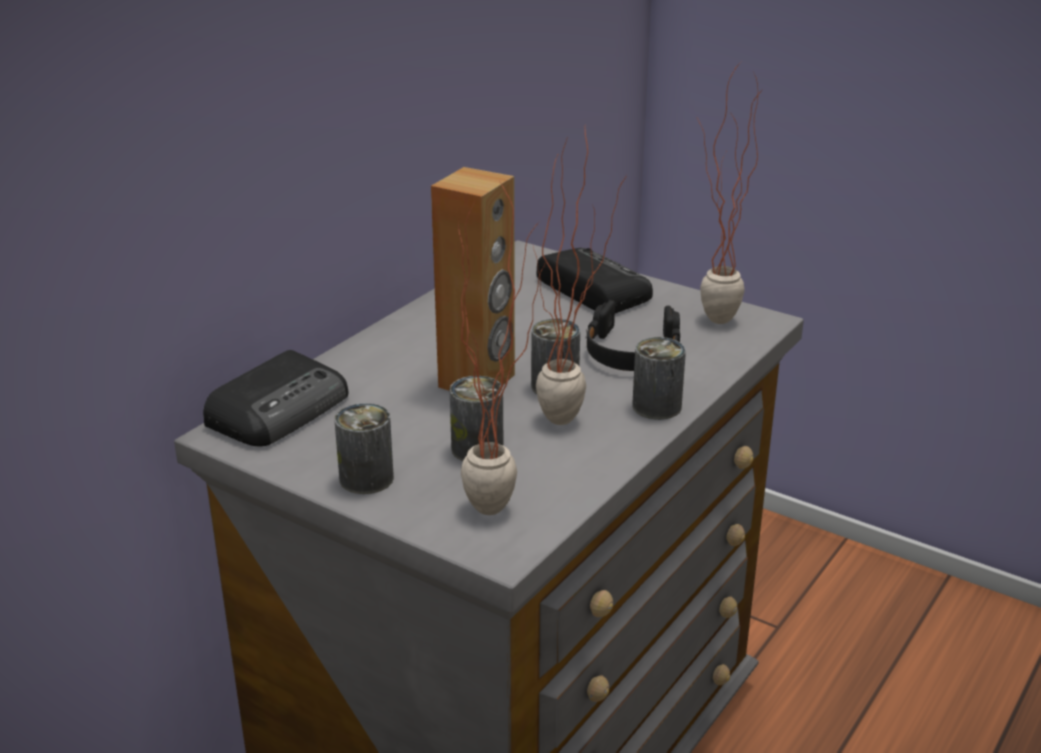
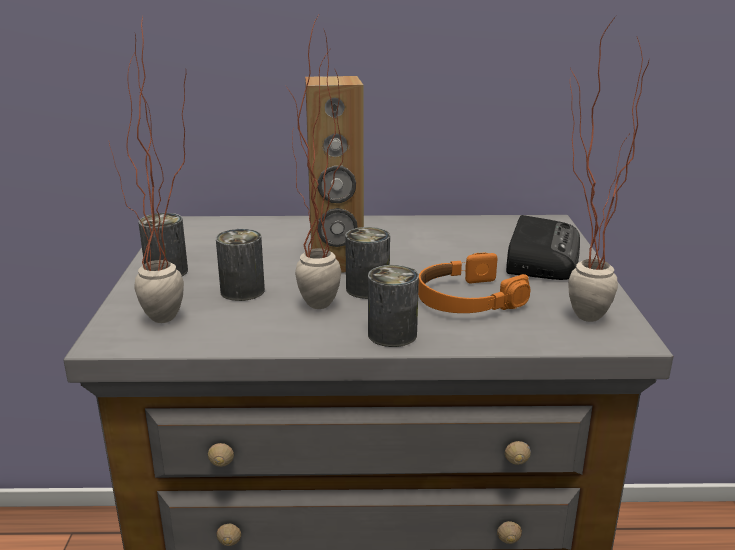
camera: 55 degrees right, 5 degrees down
radio [203,350,349,447] -> none
black headphones [587,300,680,371] -> orange headphones [418,253,531,313]

